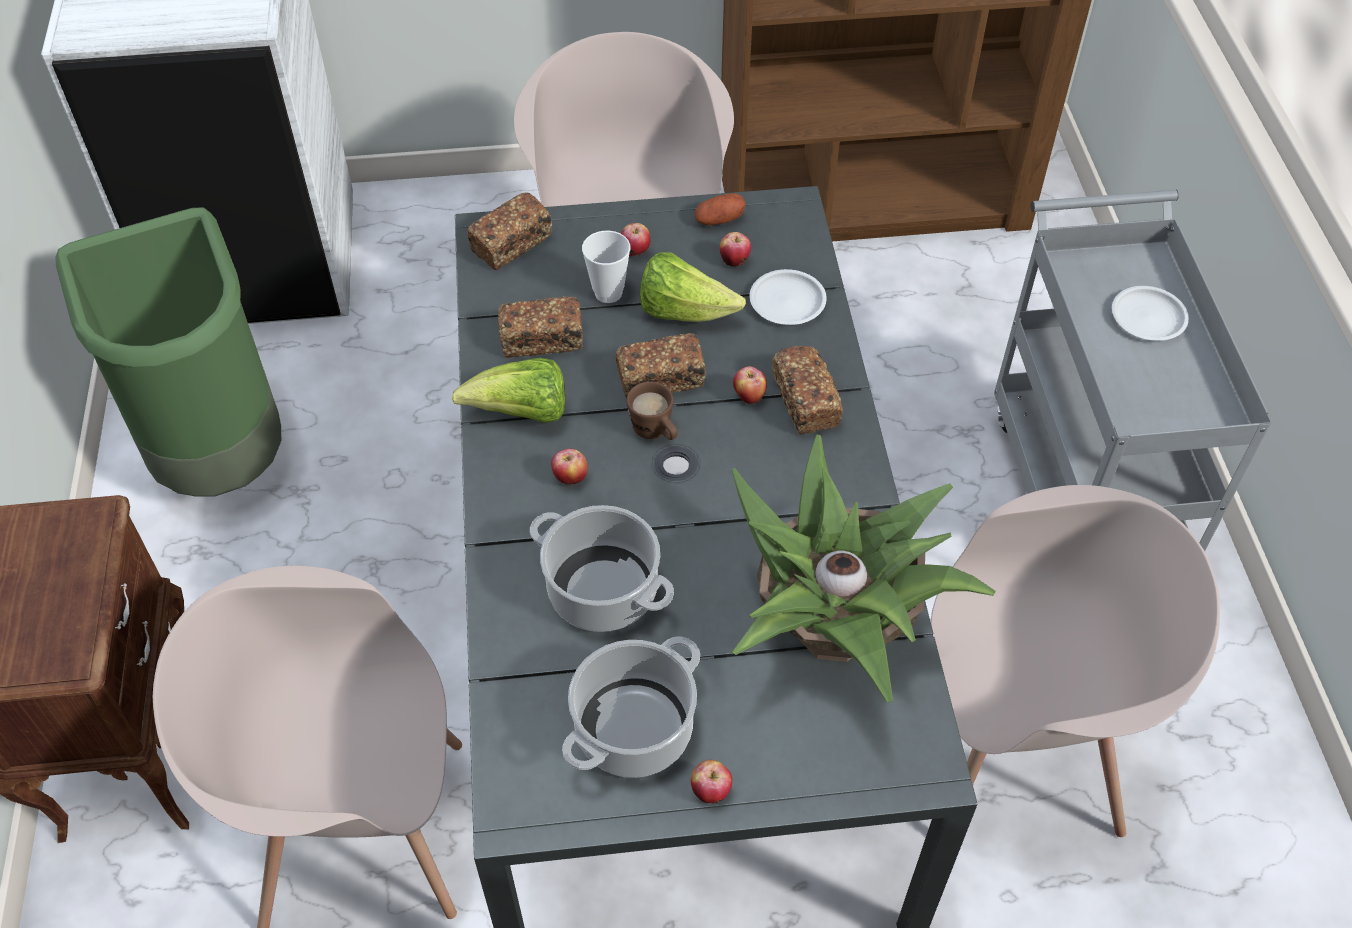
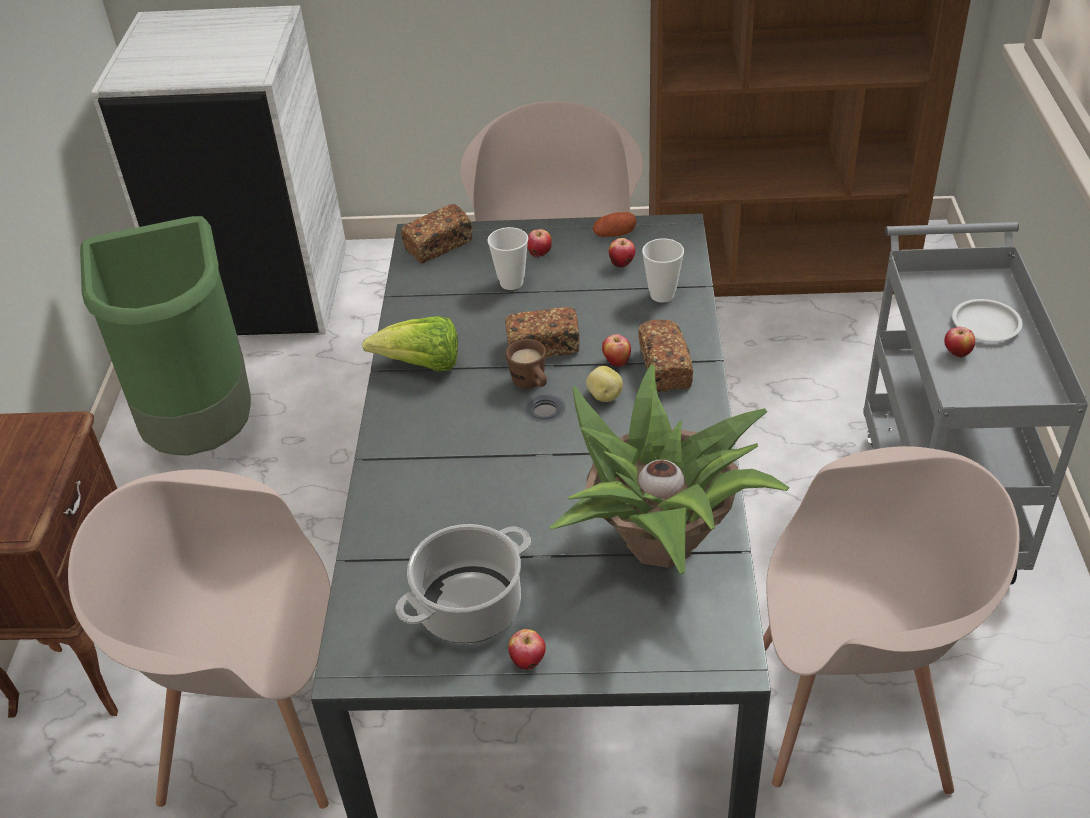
camera: 10 degrees right, 10 degrees down
bread [498,297,583,358] -> none
cooking pot [530,505,674,632] -> none
apple [551,448,588,484] -> apple moved to [944,327,975,358]
lettuce [640,252,746,322] -> none
white plate [750,269,827,325] -> cup [642,238,684,303]
none -> potato [586,366,623,402]

